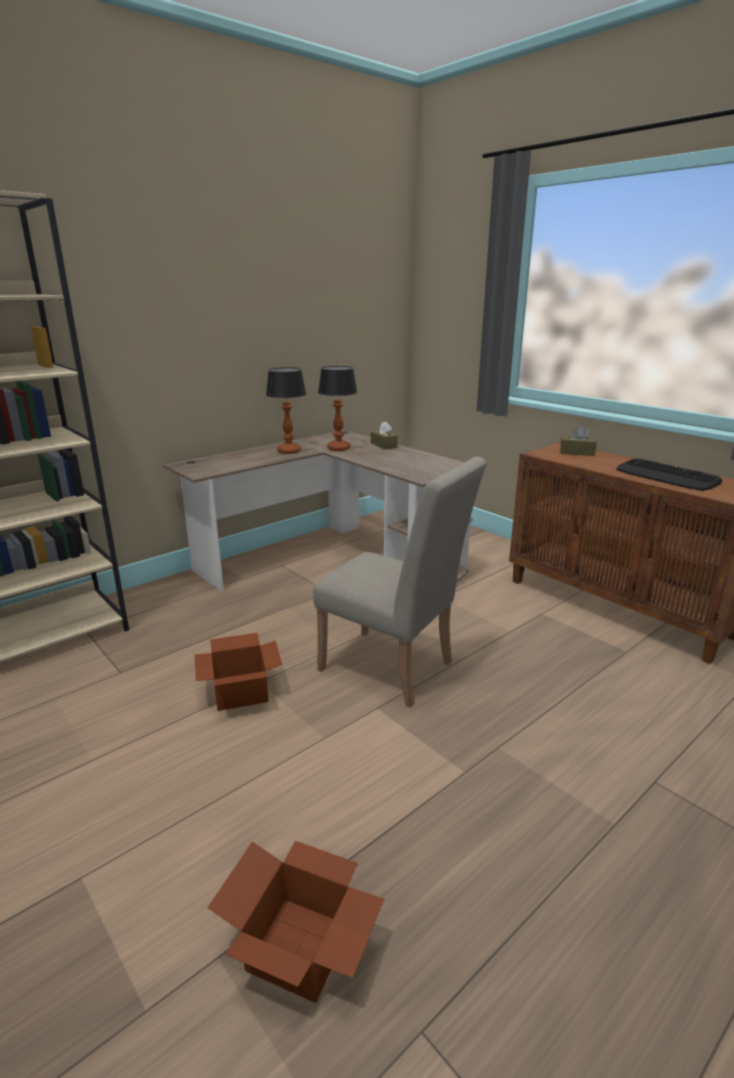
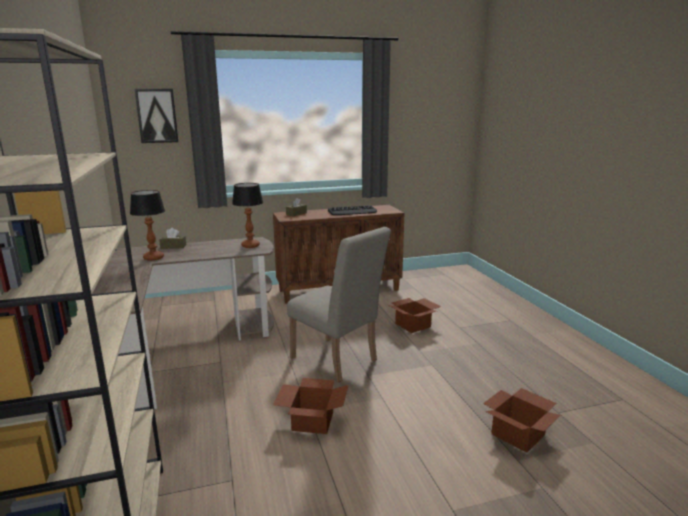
camera: 65 degrees left, 5 degrees down
table lamp [266,367,306,454] -> table lamp moved to [232,183,263,248]
beige chair [313,456,487,708] -> beige chair turned 75 degrees clockwise [287,227,391,382]
none -> picture [134,89,179,143]
none -> cardboard box [388,298,441,333]

